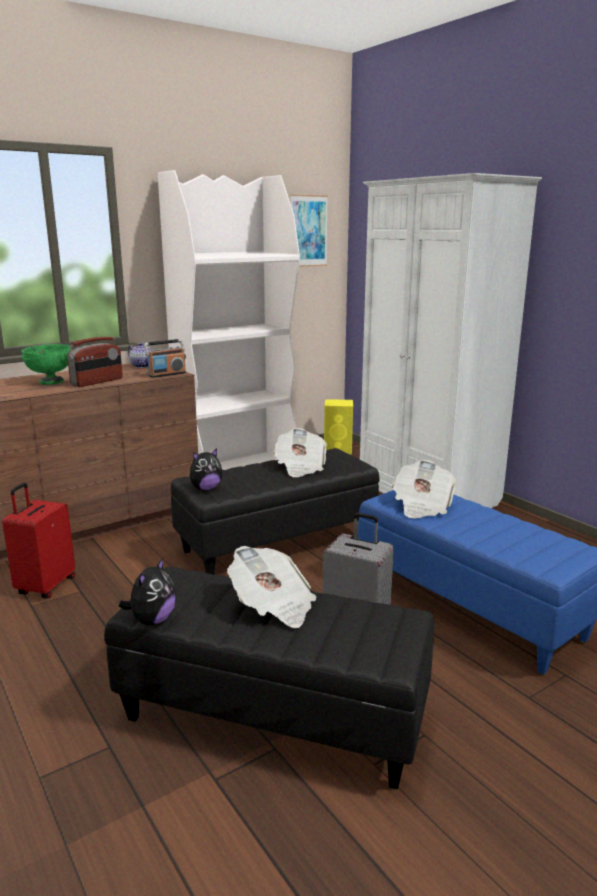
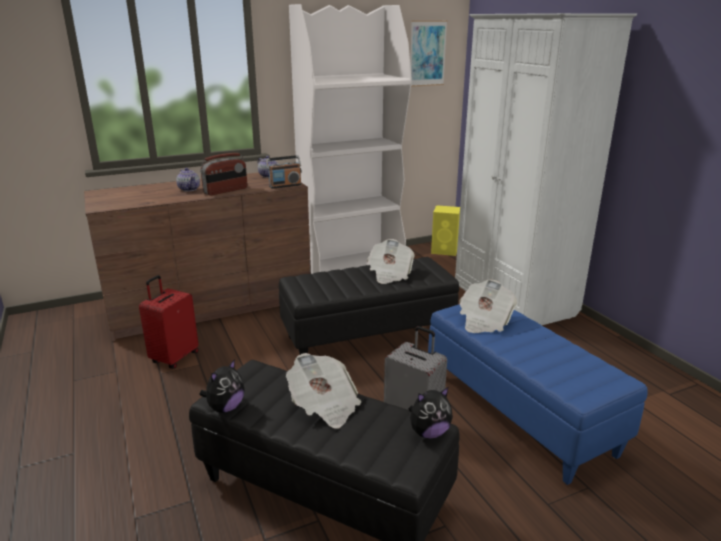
camera: 10 degrees right, 5 degrees up
green bowl [22,344,71,385] -> teapot [176,168,200,191]
plush toy [190,448,223,491] -> plush toy moved to [408,387,453,438]

